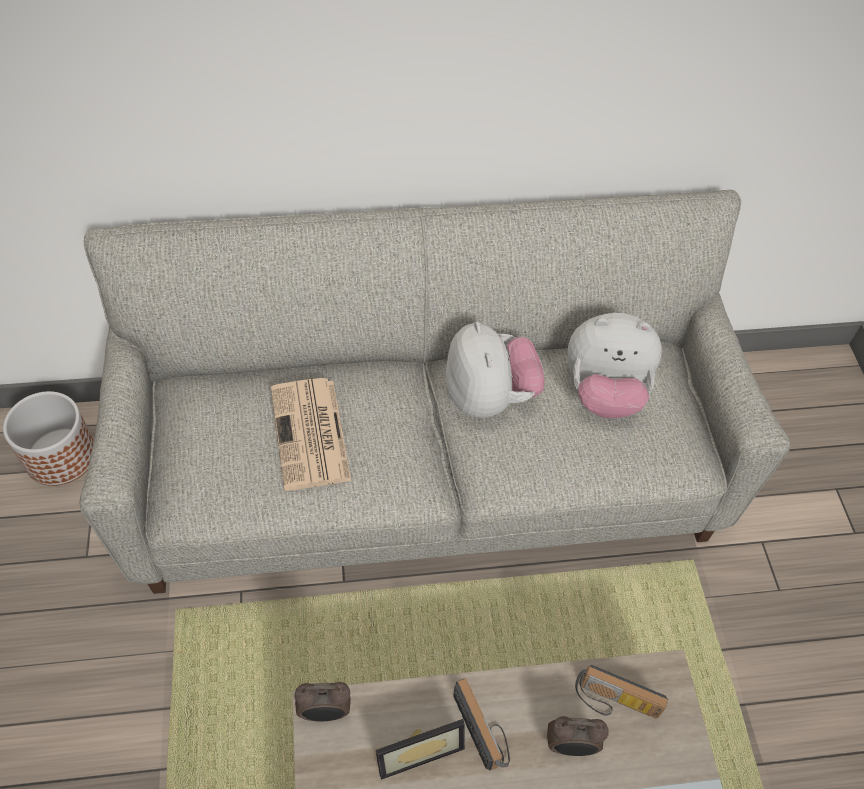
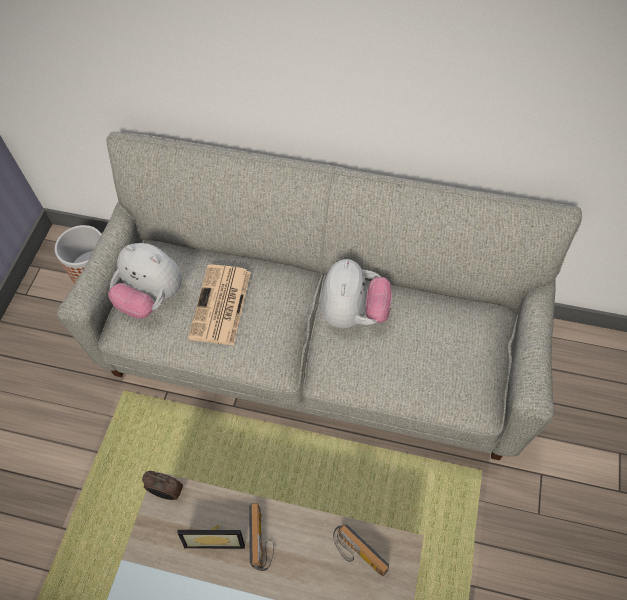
camera: 25 degrees right, 5 degrees up
alarm clock [547,716,609,756] -> none
plush toy [567,313,662,418] -> plush toy moved to [108,243,182,319]

